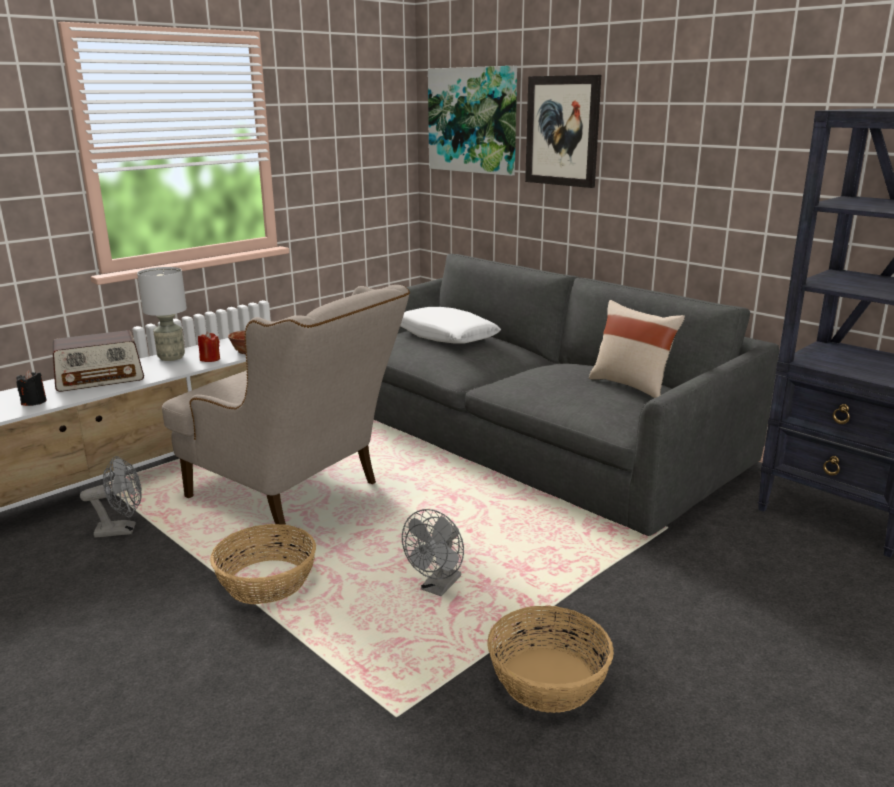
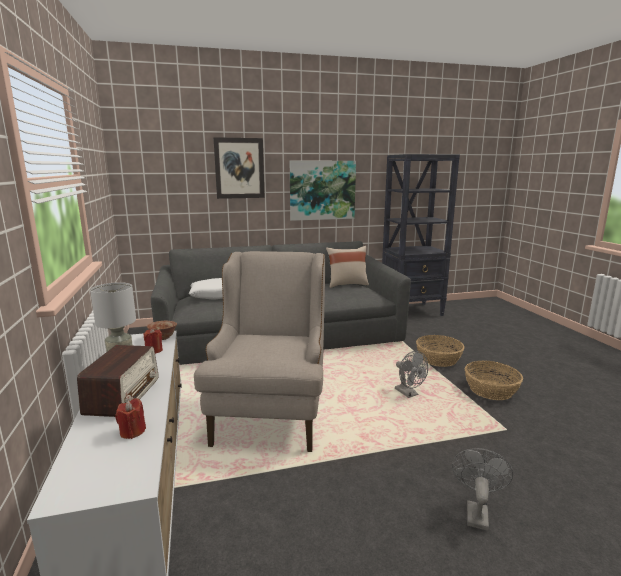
camera: 60 degrees left, 5 degrees down
black candle [17,370,47,406] -> red candle [115,398,146,439]
grey fan [80,456,142,538] -> grey fan moved to [452,448,513,531]
beige armchair [162,285,410,535] -> beige armchair turned 60 degrees counterclockwise [194,251,325,452]
basket [210,524,316,605] -> basket moved to [416,335,465,367]
picture [428,66,517,176] -> picture moved to [290,161,356,221]

